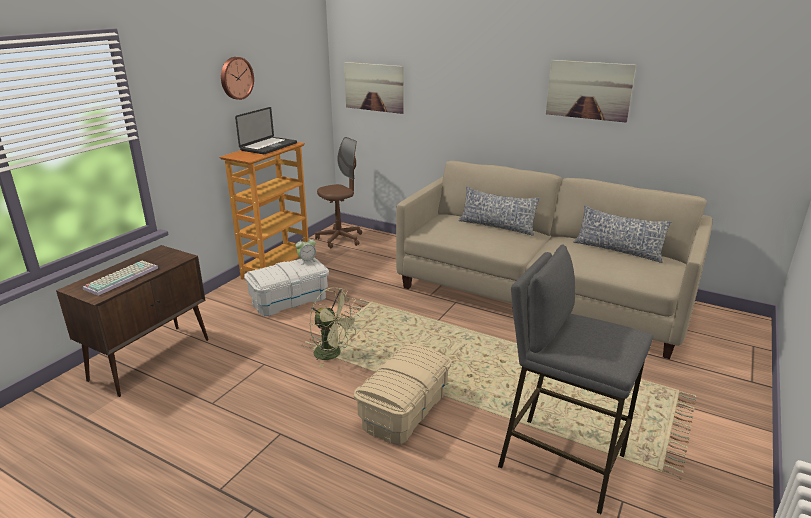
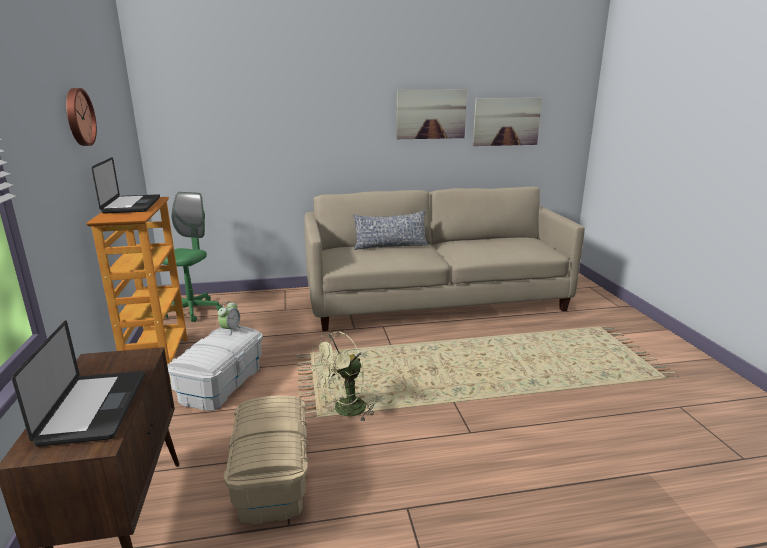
camera: 40 degrees left, 5 degrees down
keyboard [83,261,158,296] -> laptop [12,320,145,447]
green fan [310,287,359,368] -> green fan turned 150 degrees clockwise [310,331,376,421]
brown office chair [315,137,362,249] -> green office chair [162,192,222,322]
picture [344,62,404,114] -> picture moved to [473,98,542,146]
beige storage box [354,344,451,445] -> beige storage box moved to [224,395,309,525]
grey stool [498,244,653,514] -> none
pillow [573,205,672,263] -> none

